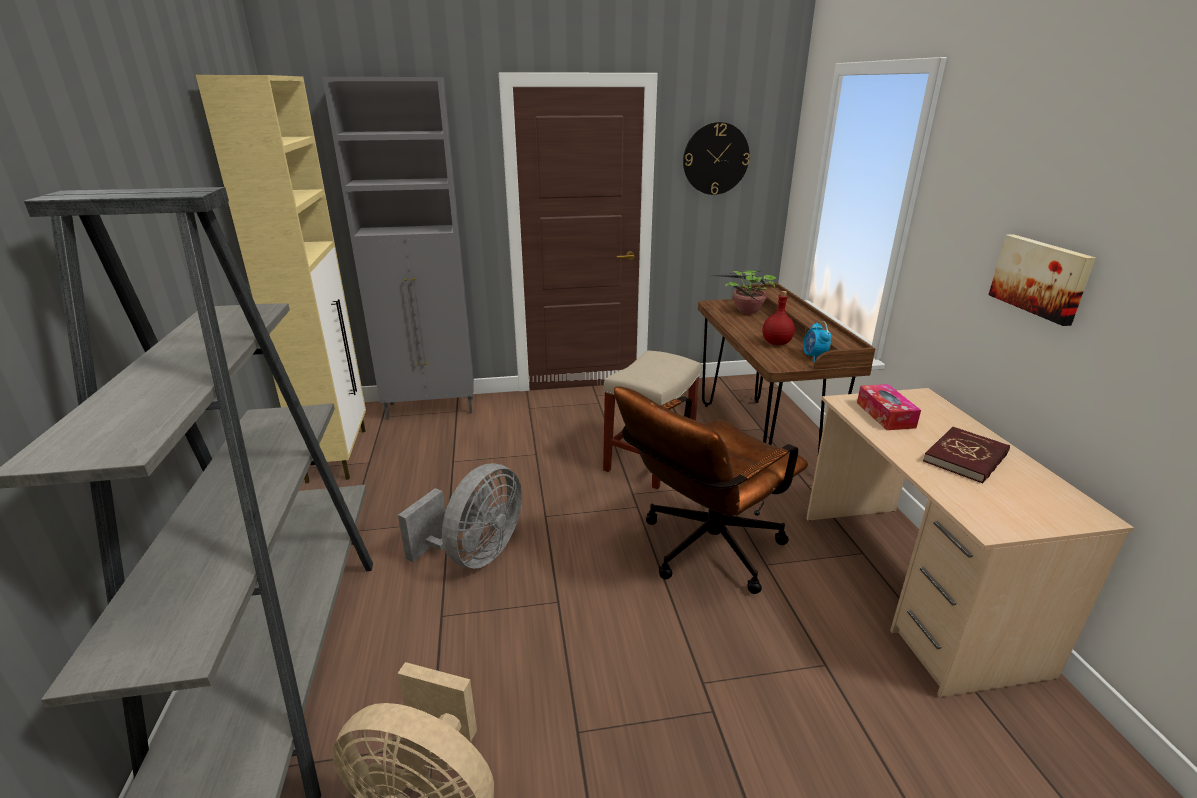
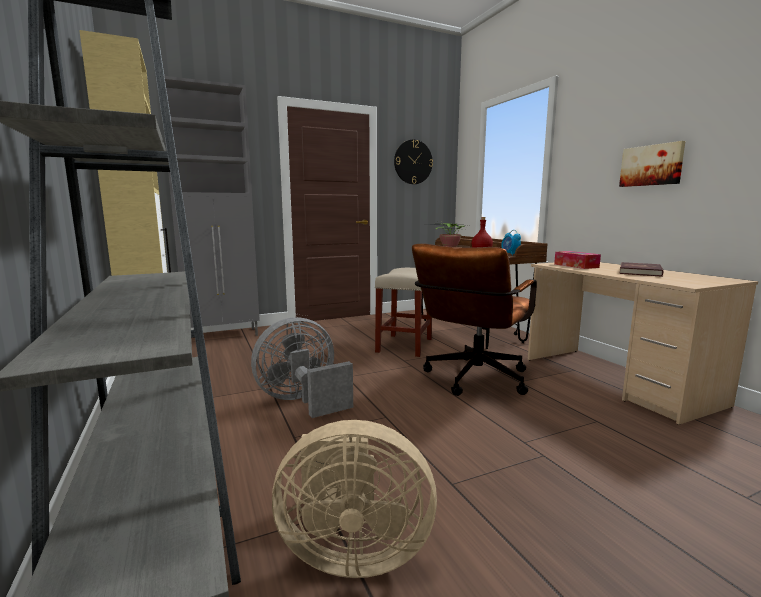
camera: 15 degrees left, 15 degrees down
grey fan [398,463,522,569] -> grey fan turned 135 degrees counterclockwise [251,317,353,418]

